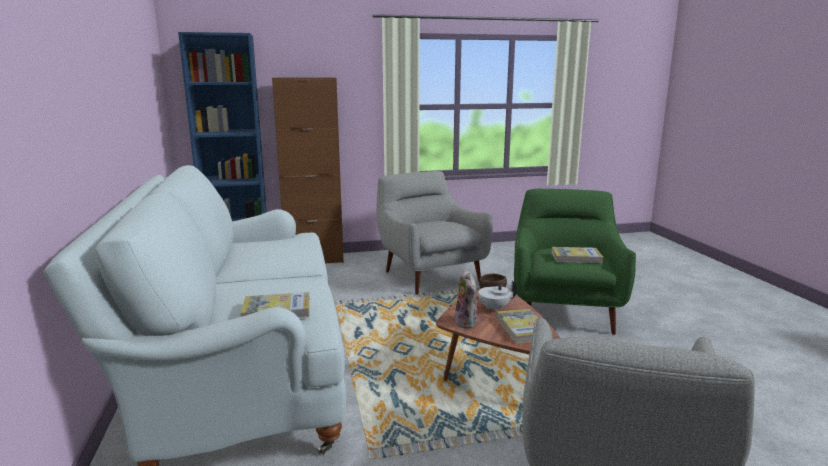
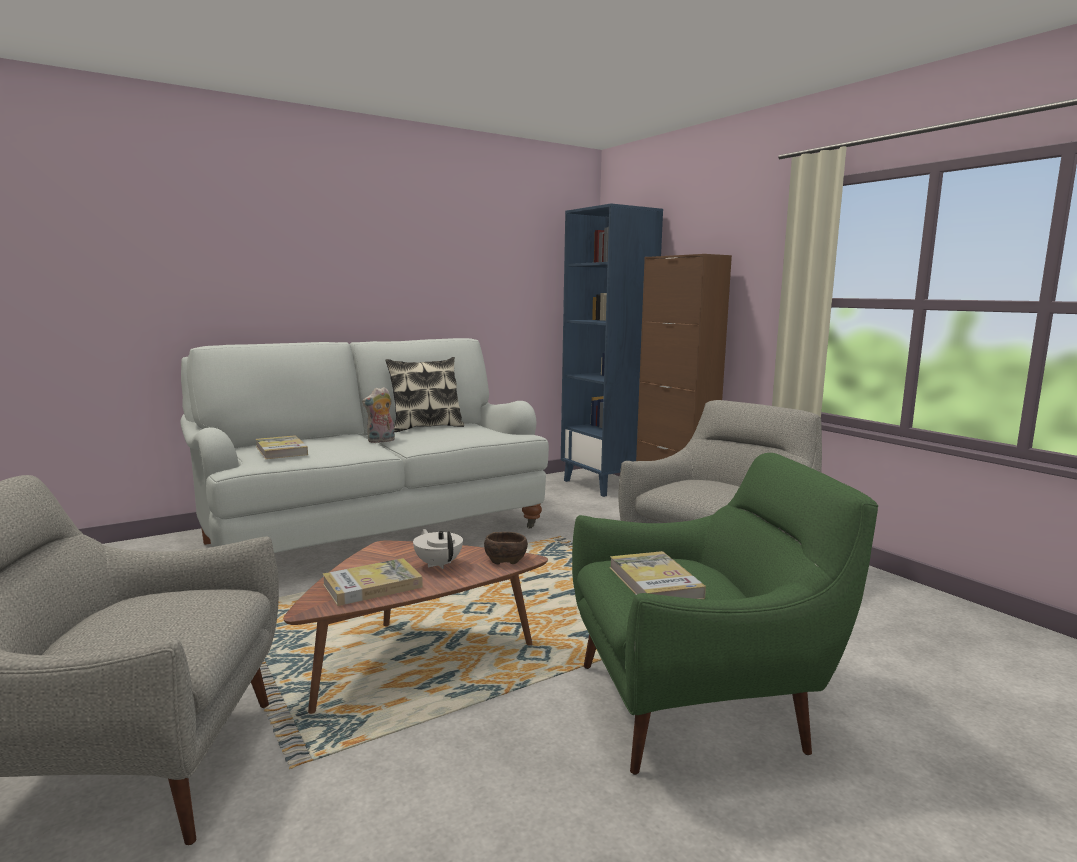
camera: 70 degrees right, 5 degrees down
plush toy [455,270,480,329] -> plush toy moved to [362,387,395,443]
none -> pillow [385,357,464,432]

